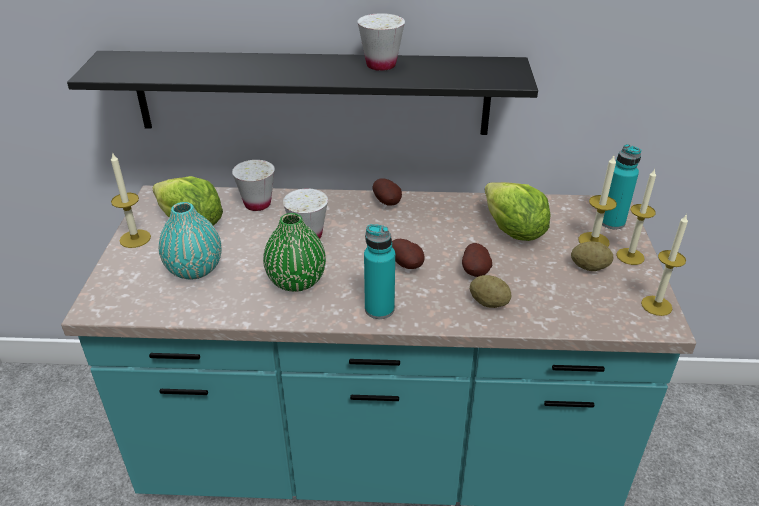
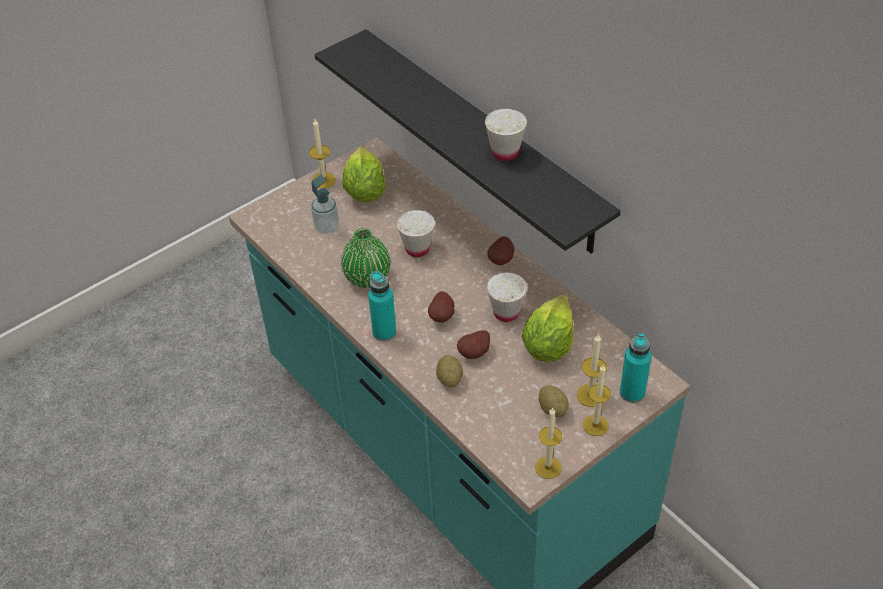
camera: 50 degrees right, 10 degrees up
turquoise vase [159,202,222,279] -> soap dispenser [311,175,339,234]
white cup [232,160,275,211] -> white cup moved to [487,273,527,322]

